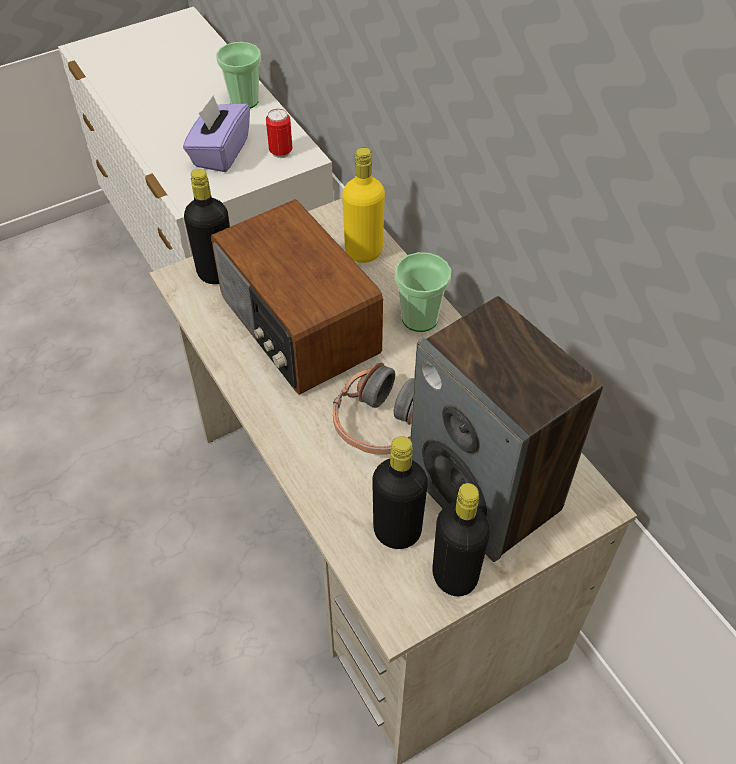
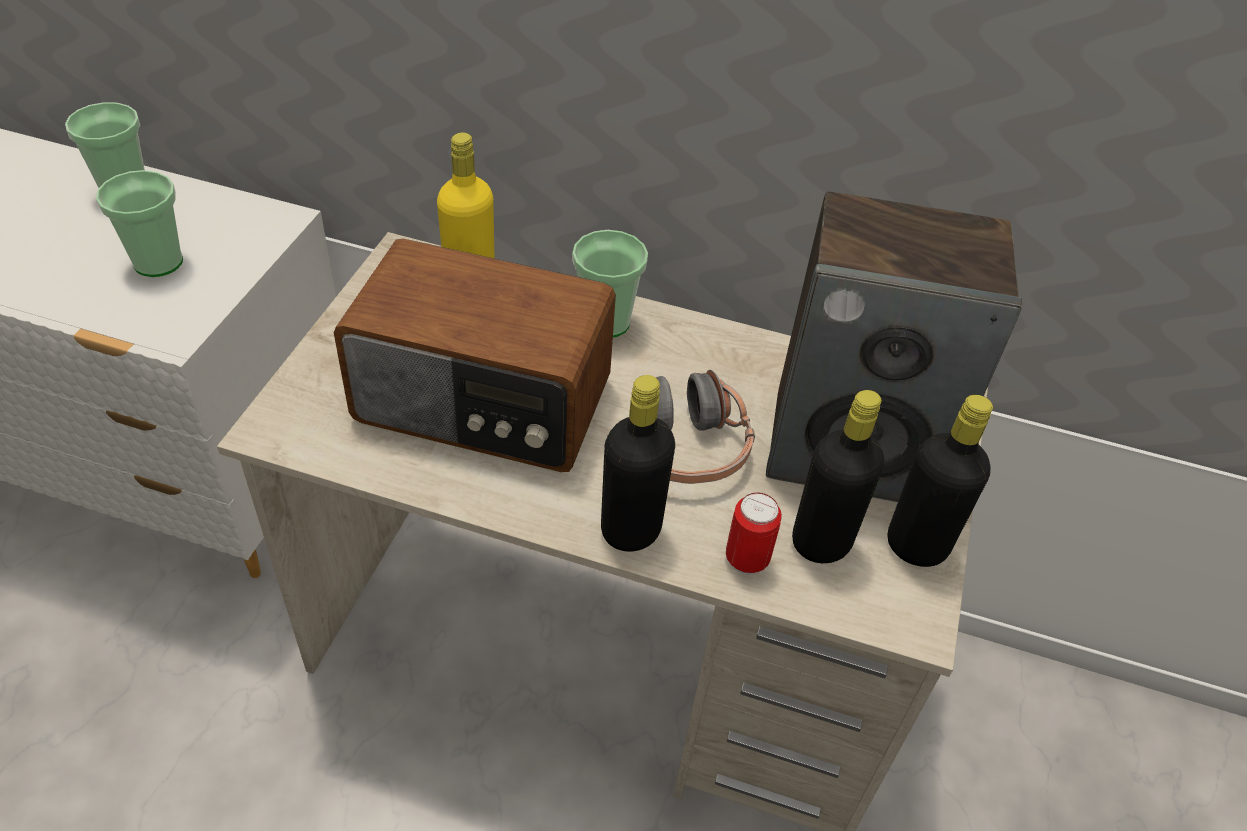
camera: 45 degrees left, 5 degrees down
purple tissue box [183,96,250,172] -> cup [96,170,183,277]
black bottle [184,169,230,284] -> black bottle moved to [601,375,675,552]
can [266,109,293,158] -> can moved to [726,493,782,574]

